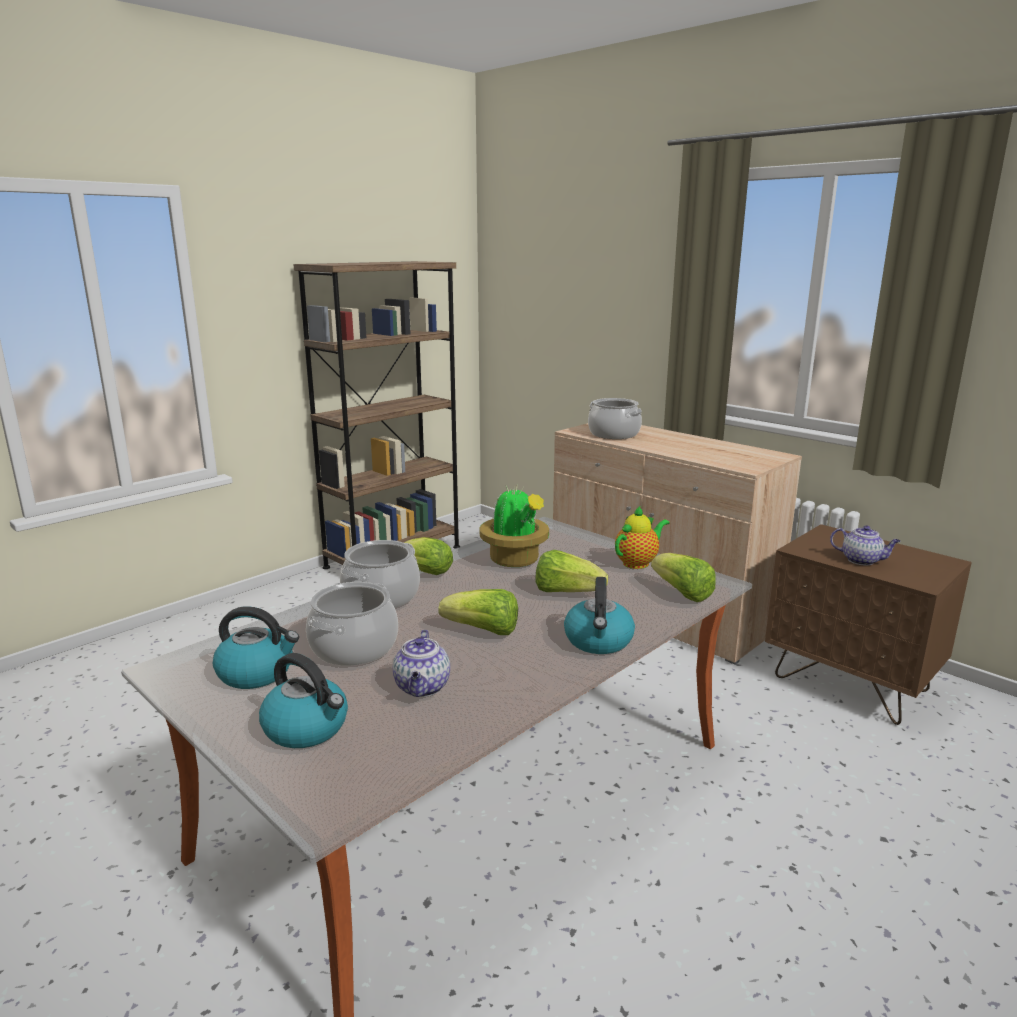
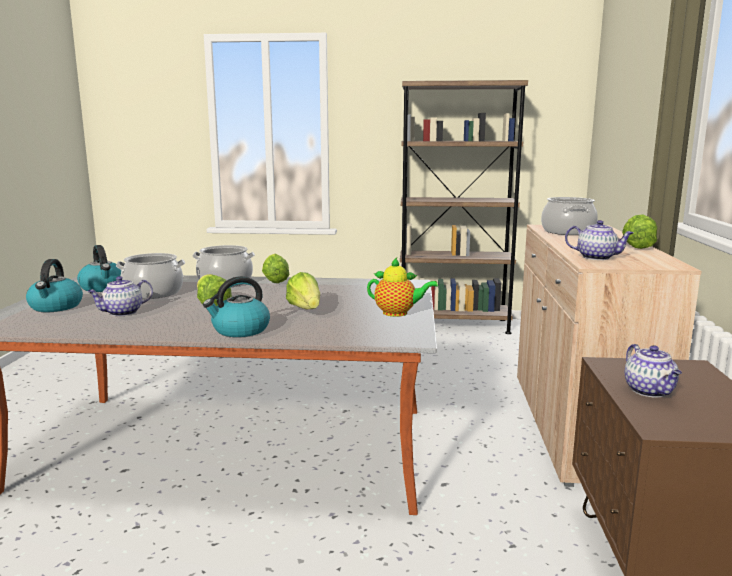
camera: 50 degrees right, 5 degrees down
potted plant [480,482,549,567] -> none
lettuce [651,553,716,602] -> lettuce moved to [622,214,657,249]
none -> teapot [565,220,634,260]

